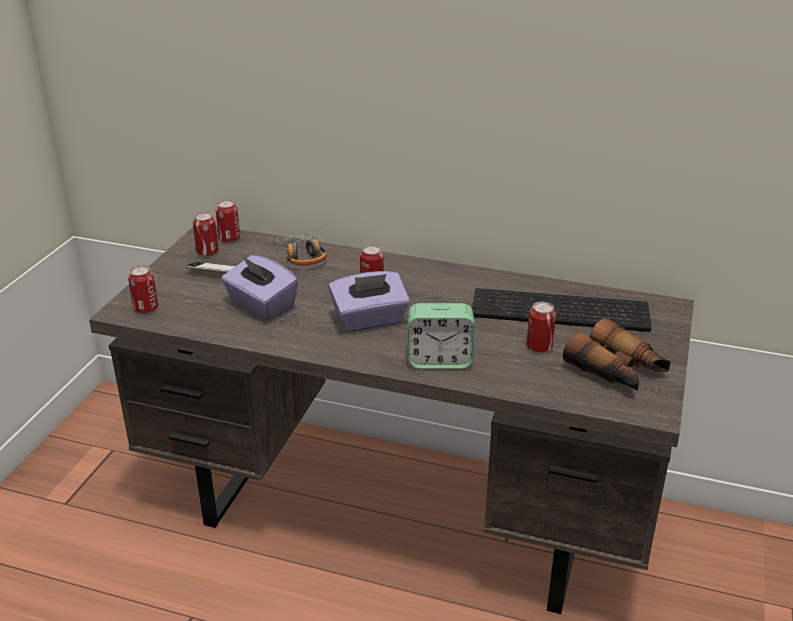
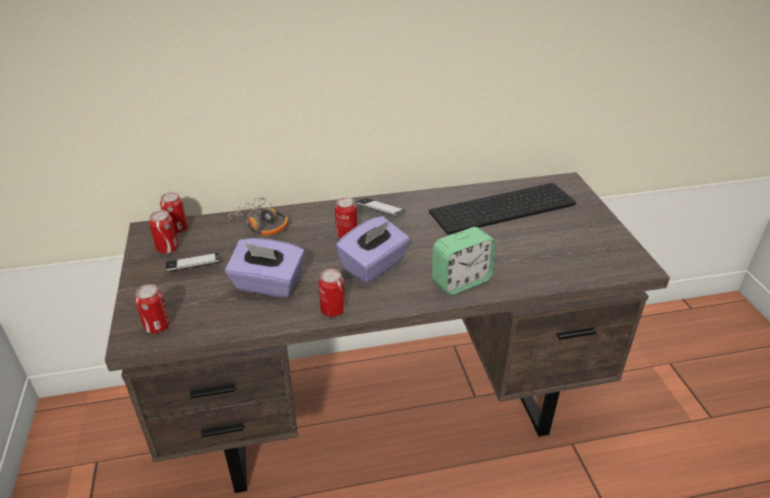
camera: 30 degrees left, 5 degrees up
can [527,302,556,353] -> can moved to [318,269,345,317]
binoculars [563,318,671,391] -> none
none -> phone [356,198,406,216]

